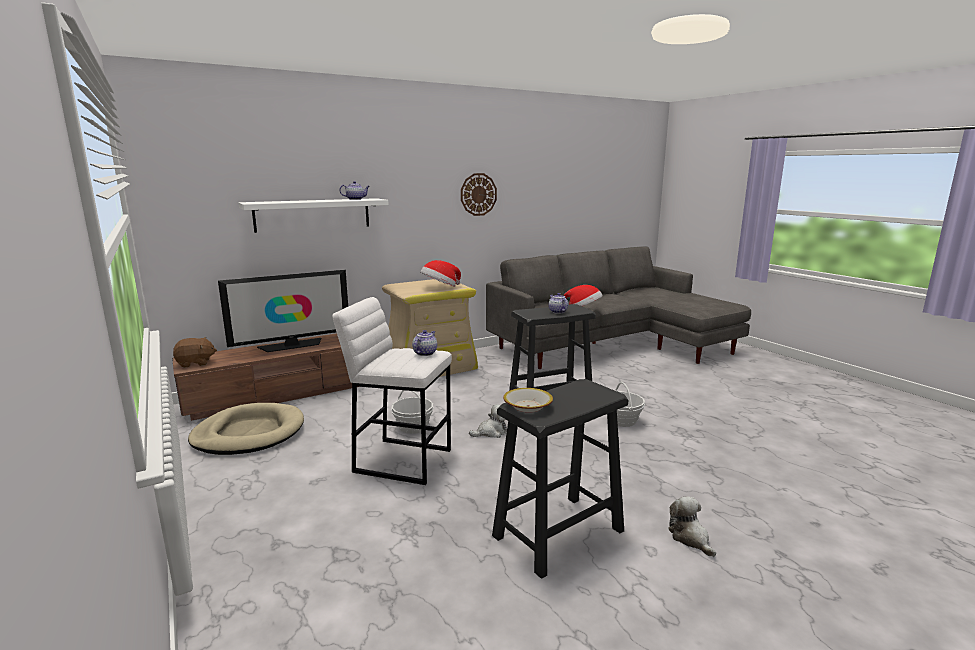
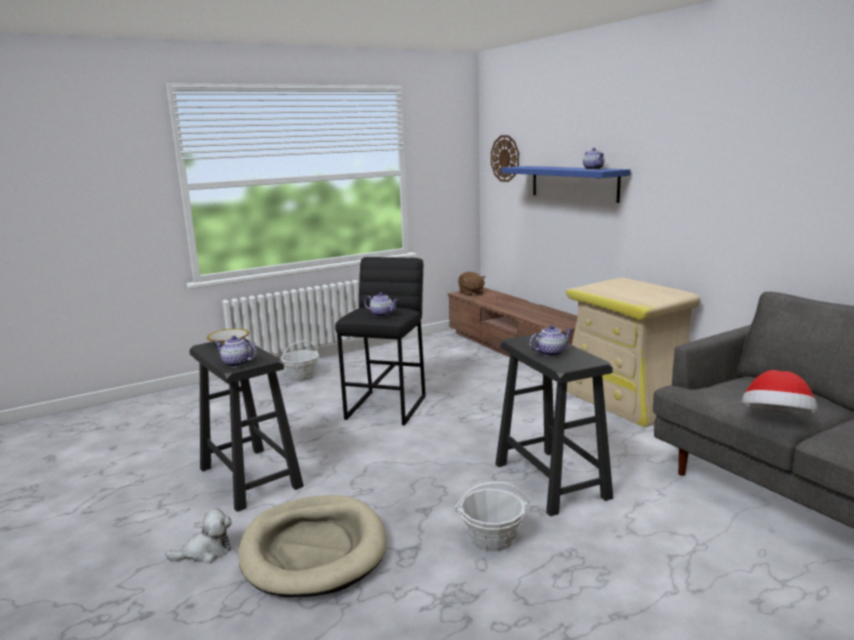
camera: 90 degrees right, 0 degrees up
beige dog bed [188,403,304,455] -> beige dog bed moved to [238,495,387,597]
television [218,270,348,352] -> none
white shelf [239,198,388,233] -> blue shelf [501,166,631,203]
white stool [332,297,452,485] -> black stool [335,257,426,425]
basket [391,390,434,434] -> basket moved to [281,341,319,381]
hat [420,260,461,287] -> none
wall clock [461,173,497,216] -> wall clock moved to [491,135,519,182]
plush toy [469,404,507,438] -> none
none -> teapot [215,336,257,367]

